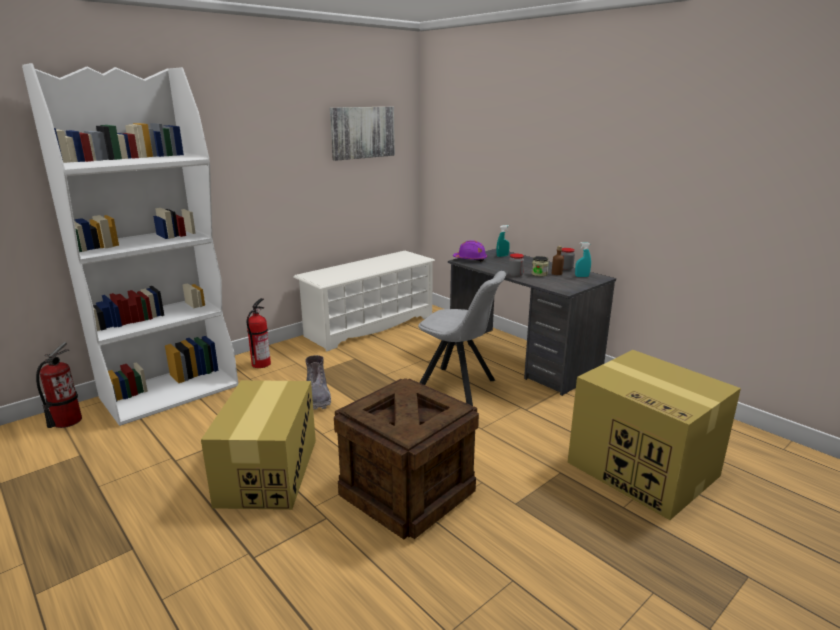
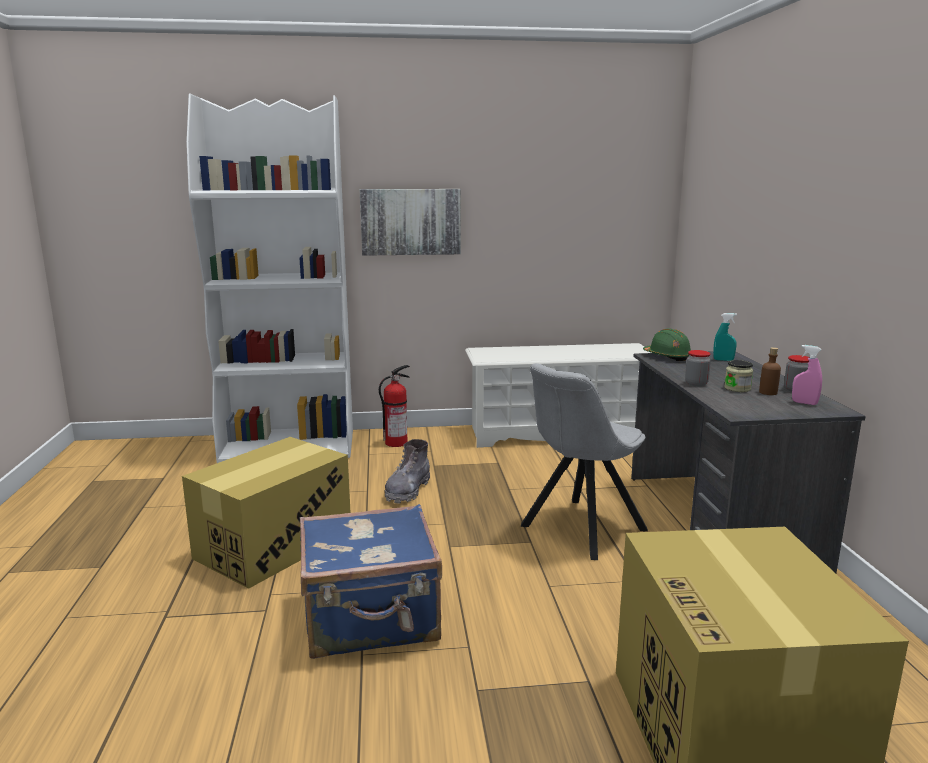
camera: 35 degrees right, 5 degrees down
fire extinguisher [36,342,82,428] -> none
picture [330,107,395,161] -> picture moved to [360,189,461,256]
crate [334,378,479,539] -> blue suitcase [300,504,442,659]
grey chair [418,271,506,406] -> grey chair turned 75 degrees clockwise [521,363,648,560]
purple hard hat [453,240,487,262] -> green hard hat [643,328,691,361]
turquoise spray bottle [575,242,591,277] -> pink spray bottle [792,345,822,405]

